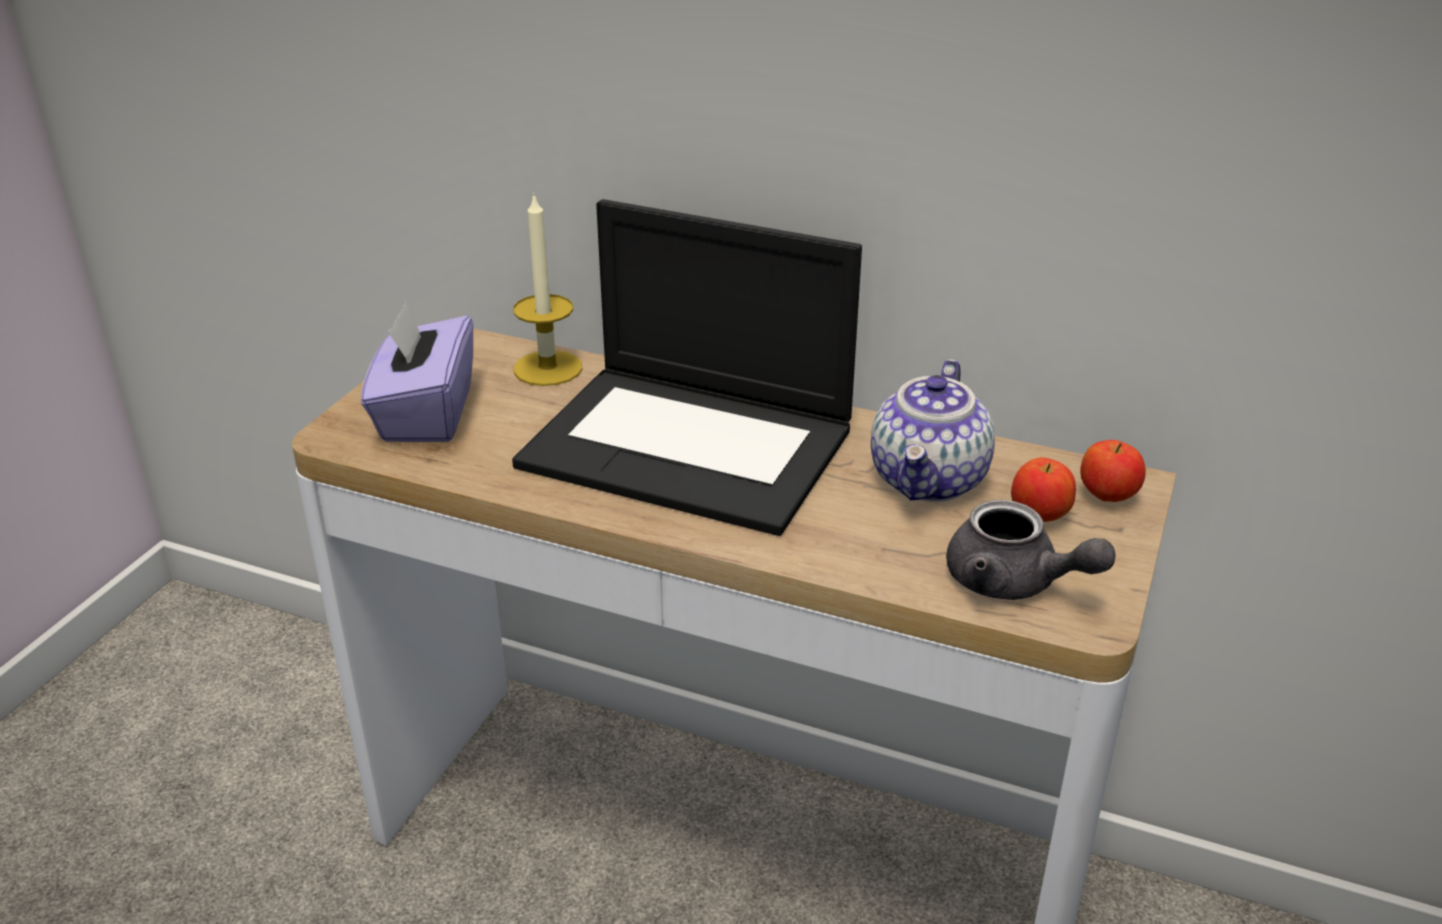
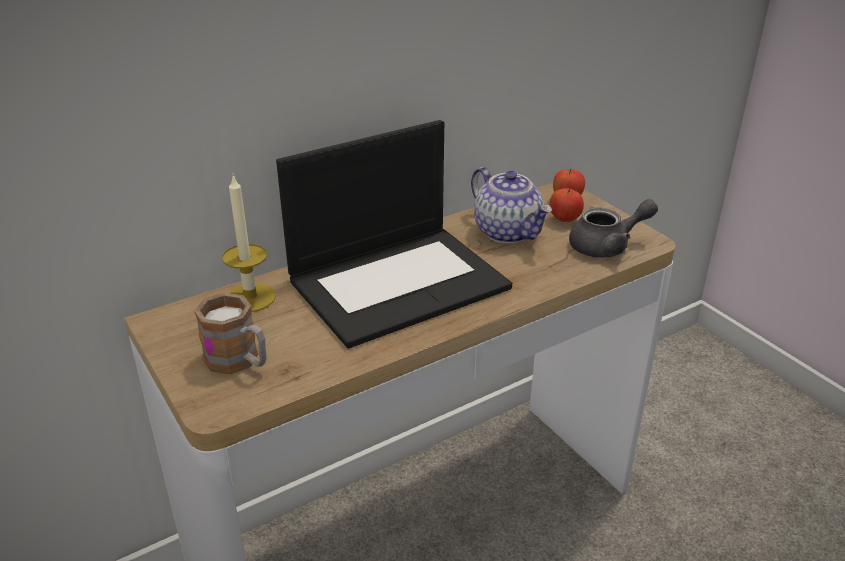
camera: 55 degrees left, 0 degrees up
purple tissue box [361,302,473,442] -> mug [194,293,267,374]

